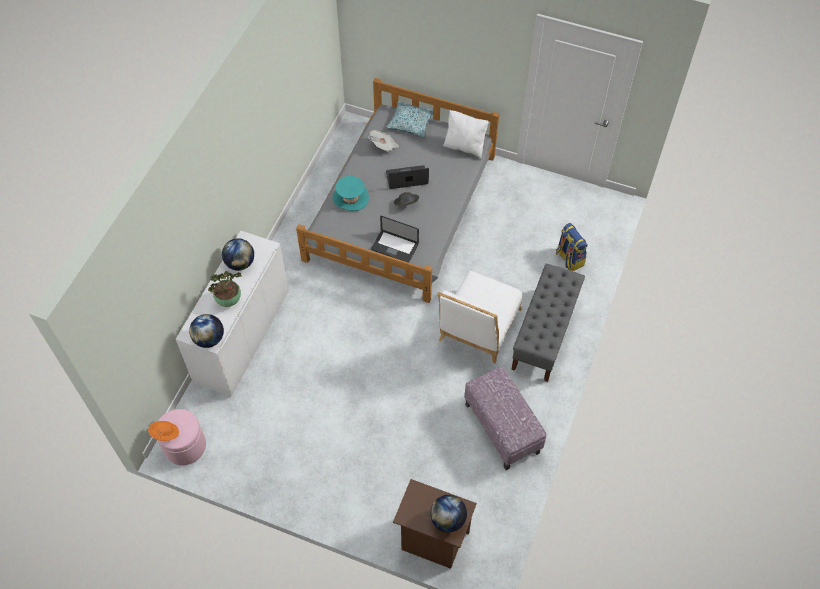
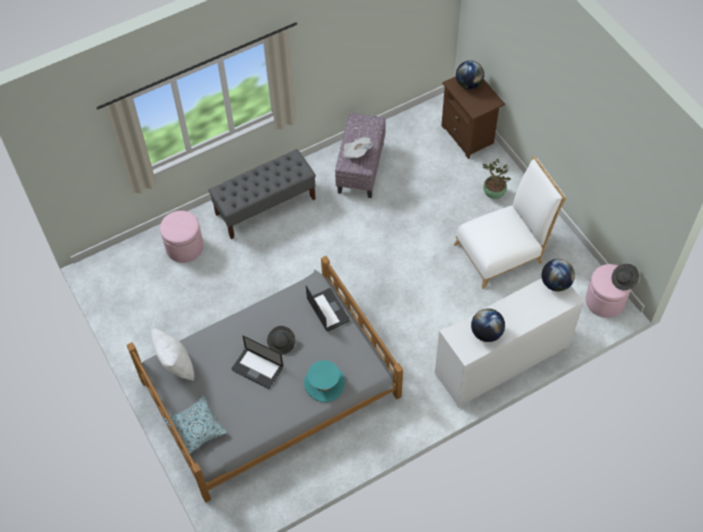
camera: 140 degrees left, 0 degrees up
orange hat [148,421,179,441] -> grey hat [612,264,639,290]
potted plant [208,271,241,307] -> potted plant moved to [483,159,511,199]
newspaper [368,130,399,151] -> newspaper moved to [343,137,372,158]
white chair [438,270,522,364] -> white chair moved to [454,156,566,289]
backpack [556,223,588,271] -> pink ottoman [160,211,204,263]

